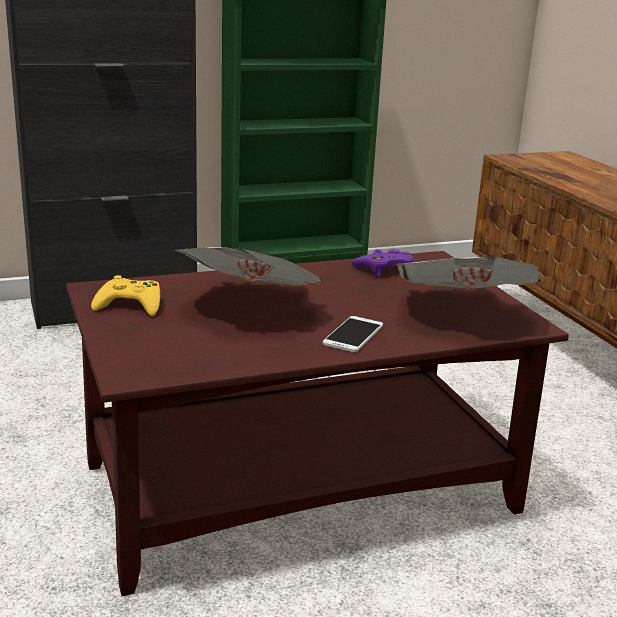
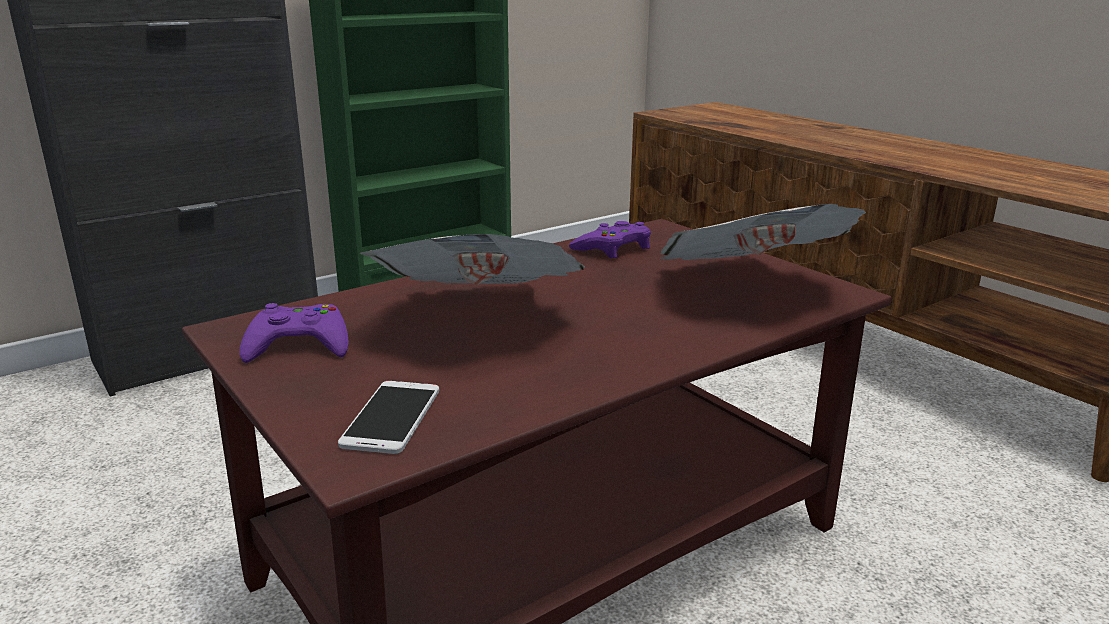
camera: 15 degrees left, 0 degrees up
yellow game controller [91,275,160,316] -> purple game controller [239,303,349,363]
phone [322,316,383,352] -> phone moved to [338,381,439,454]

